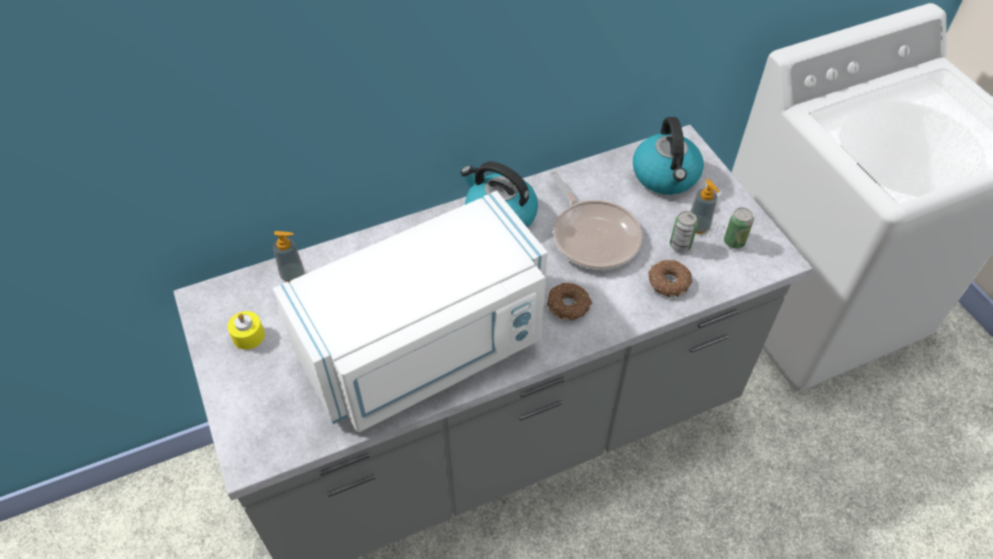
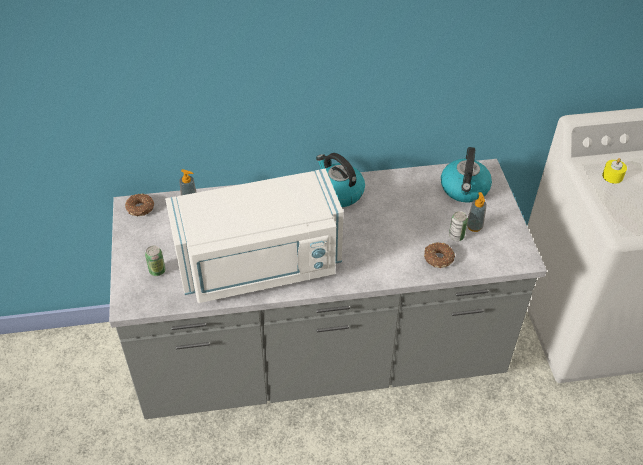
camera: 15 degrees right, 5 degrees down
yellow candle [227,311,265,350] -> yellow candle moved to [602,158,627,184]
donut [547,282,592,320] -> donut moved to [125,194,154,217]
frying pan [550,171,643,270] -> none
can [724,207,754,249] -> can moved to [145,246,165,276]

